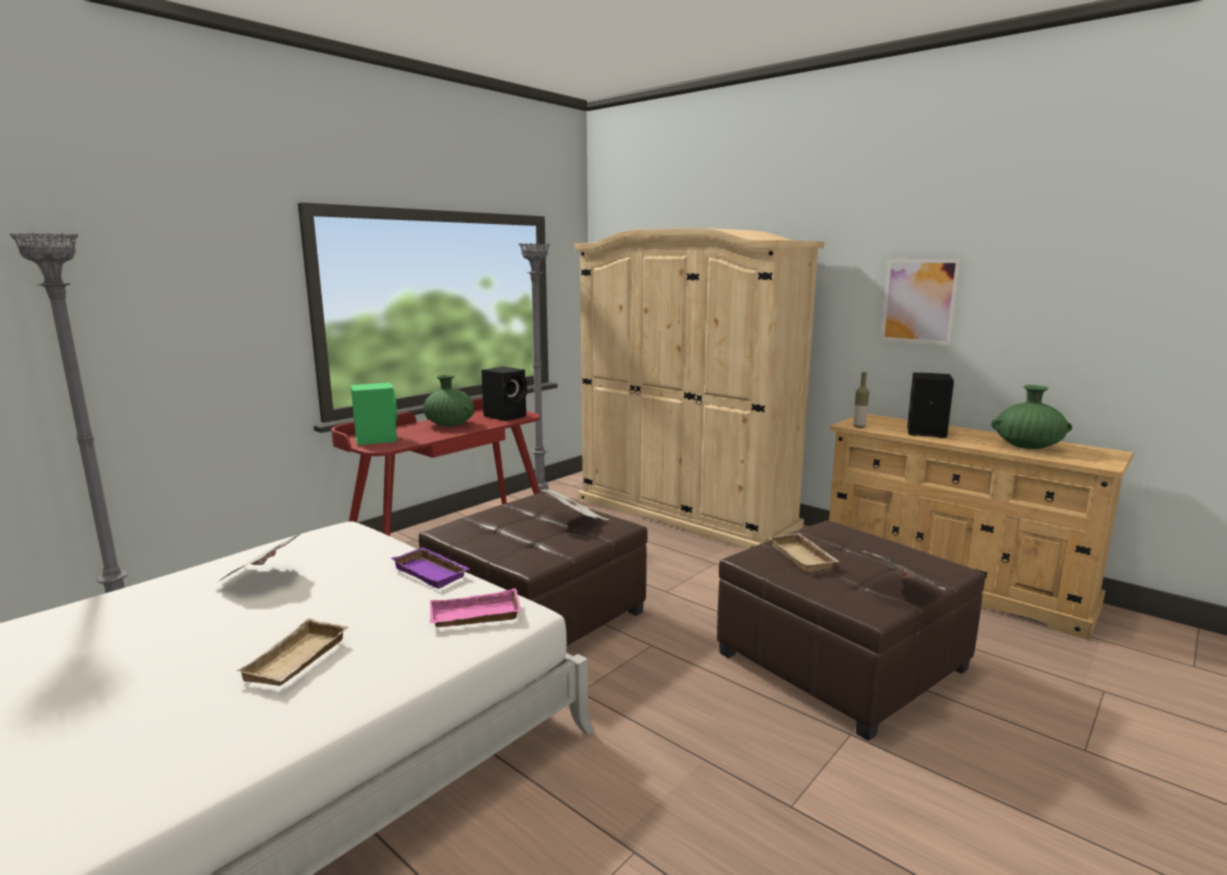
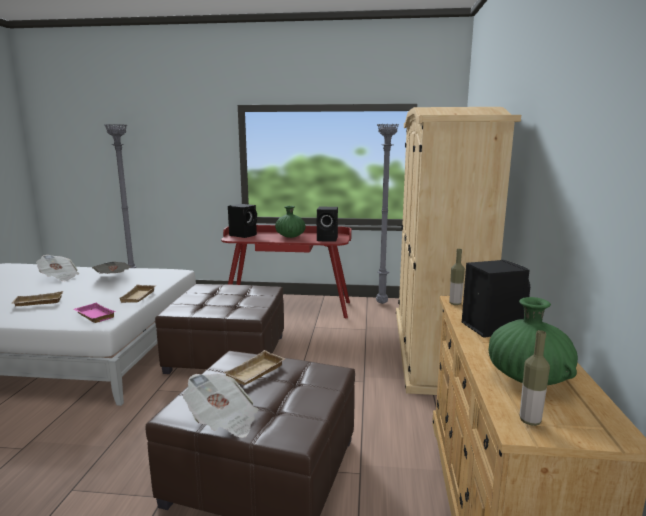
camera: 55 degrees right, 0 degrees up
green speaker [351,382,397,445] -> black speaker [228,204,257,238]
purple tray [391,547,470,589] -> beige tray [120,285,156,303]
newspaper [542,490,609,520] -> newspaper moved to [36,255,79,281]
picture [880,259,961,346] -> none
none -> bottle [520,330,550,426]

